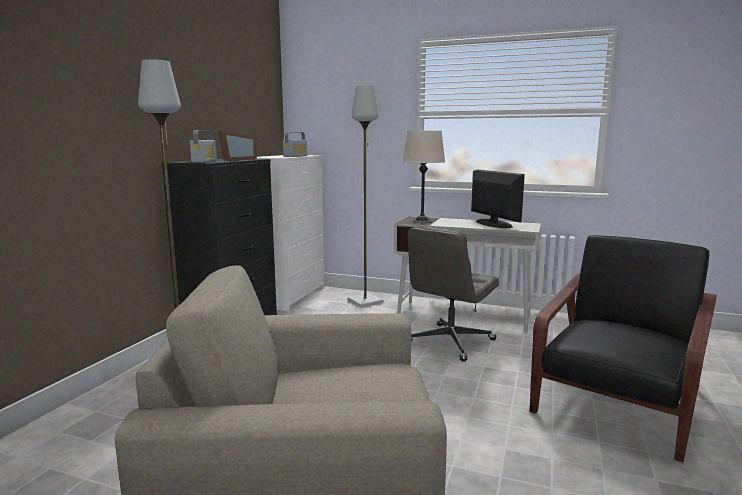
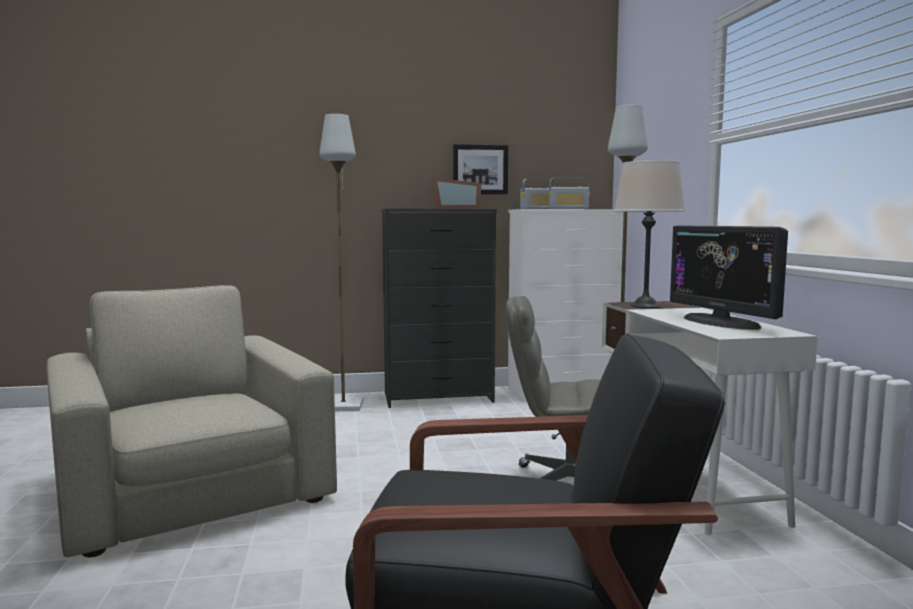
camera: 60 degrees right, 5 degrees down
radio [190,130,217,163] -> radio moved to [520,179,556,209]
monitor [471,169,525,228] -> monitor turned 120 degrees clockwise [670,225,788,330]
none -> picture [453,144,508,194]

